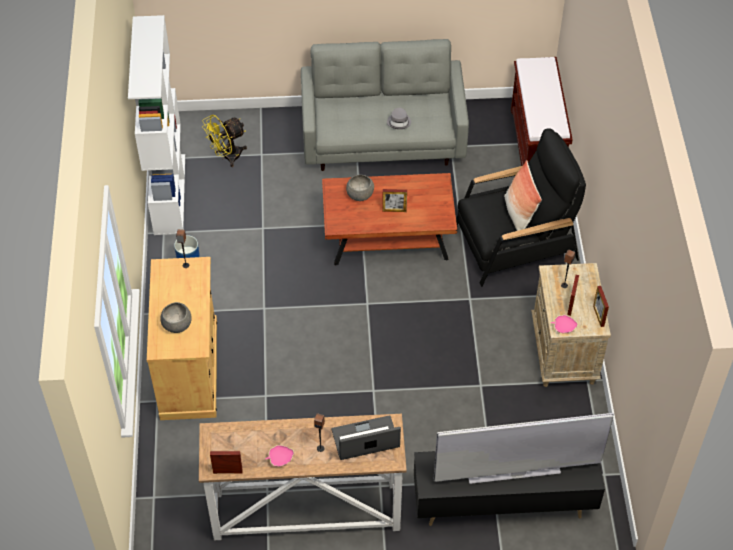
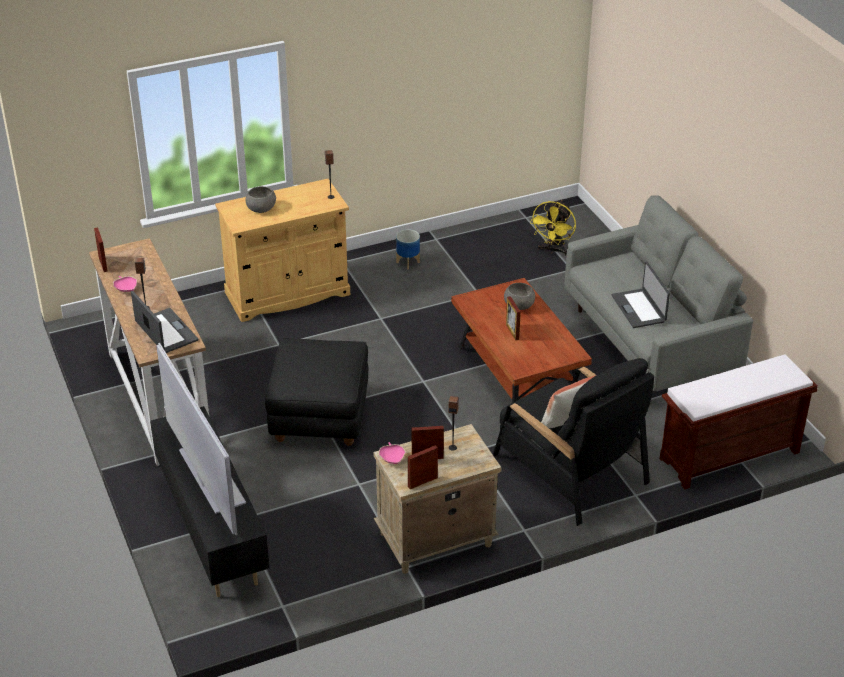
camera: 70 degrees right, 15 degrees down
white bookcase [128,15,185,235] -> none
yellow fan [202,115,247,167] -> yellow fan turned 105 degrees counterclockwise [530,200,576,255]
grey hat [387,108,411,129] -> laptop [612,261,670,328]
none -> black ottoman [265,337,368,446]

